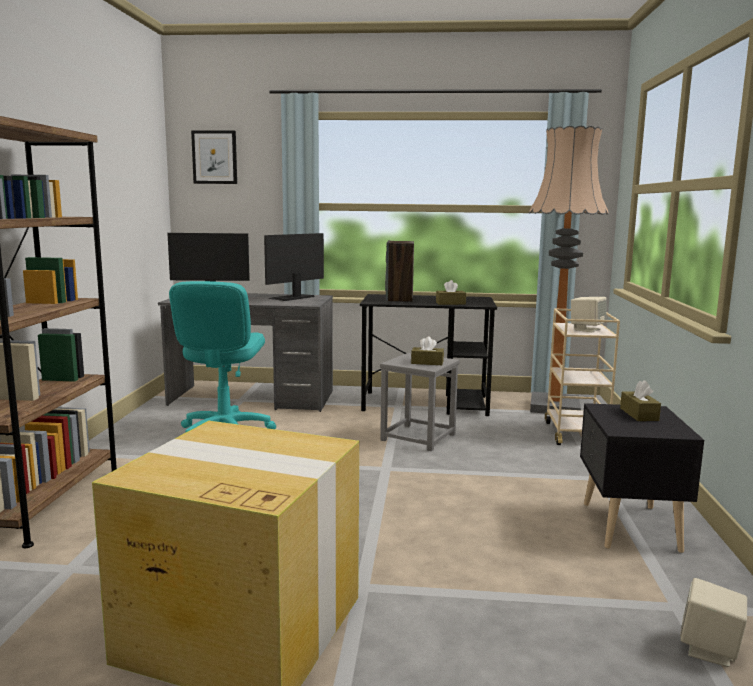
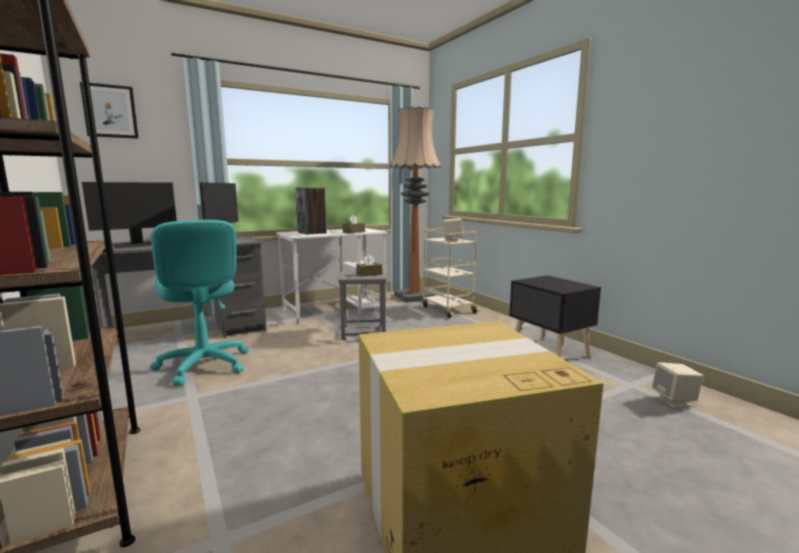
camera: 35 degrees left, 0 degrees up
black desk [360,294,497,416] -> white desk [276,228,388,324]
brown tissue box [620,380,661,421] -> none

